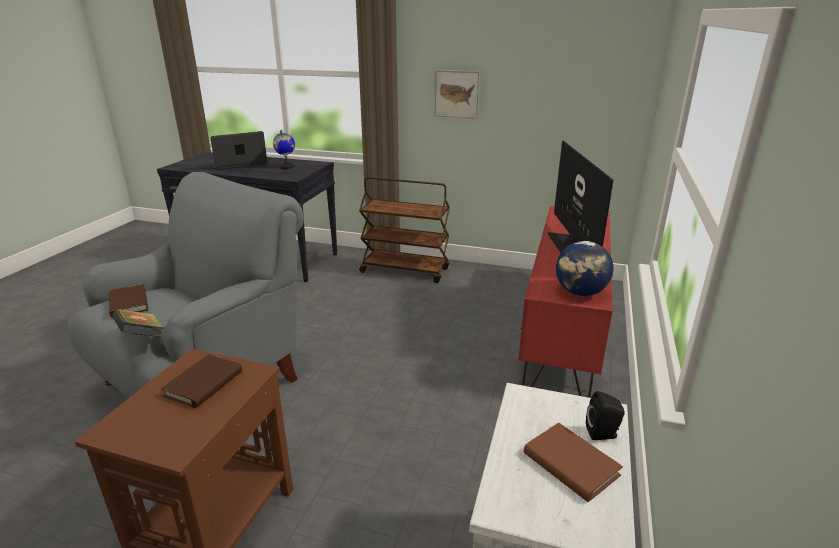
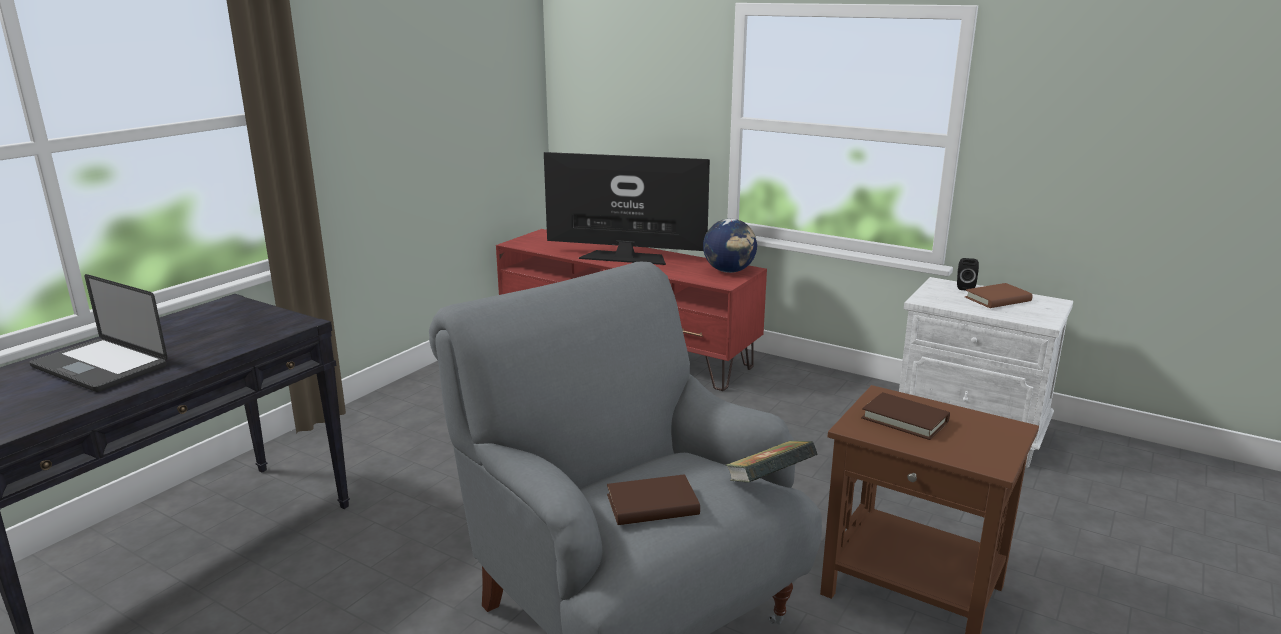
camera: 75 degrees left, 5 degrees down
laptop [210,131,267,170] -> laptop turned 45 degrees counterclockwise [29,274,168,392]
globe [273,129,295,169] -> none
brown cart [359,177,450,283] -> none
picture [435,70,480,119] -> none

